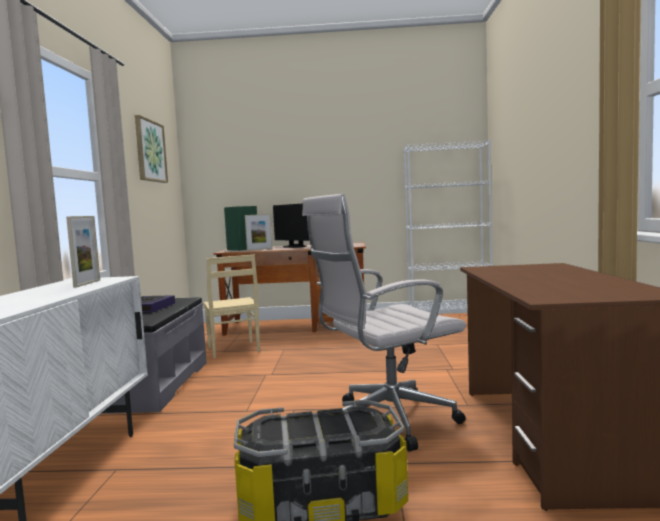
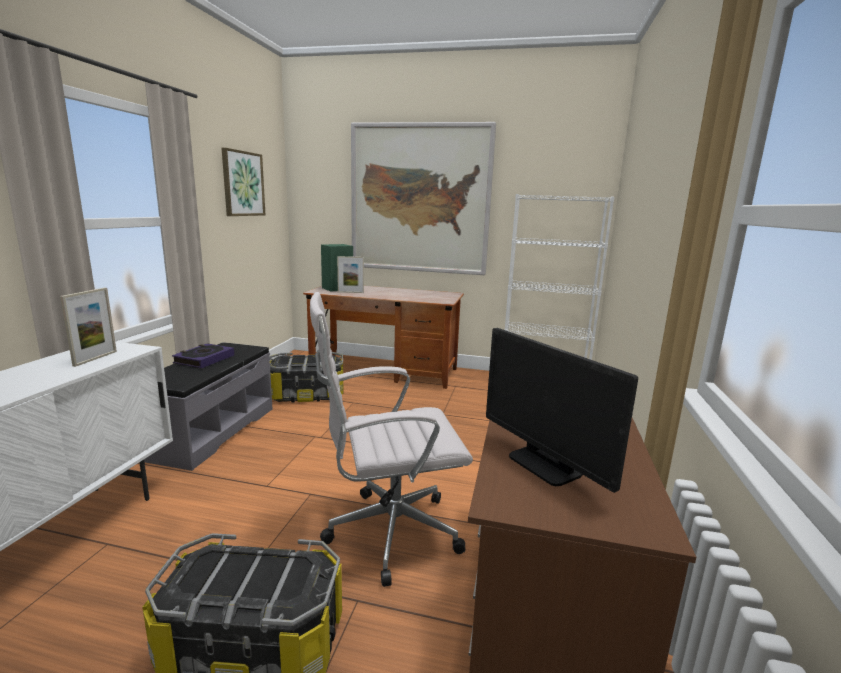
camera: 10 degrees right, 10 degrees up
beige chair [204,255,260,358] -> storage box [270,352,343,403]
monitor [273,204,310,248] -> monitor moved to [486,328,638,493]
none -> picture [351,122,496,275]

